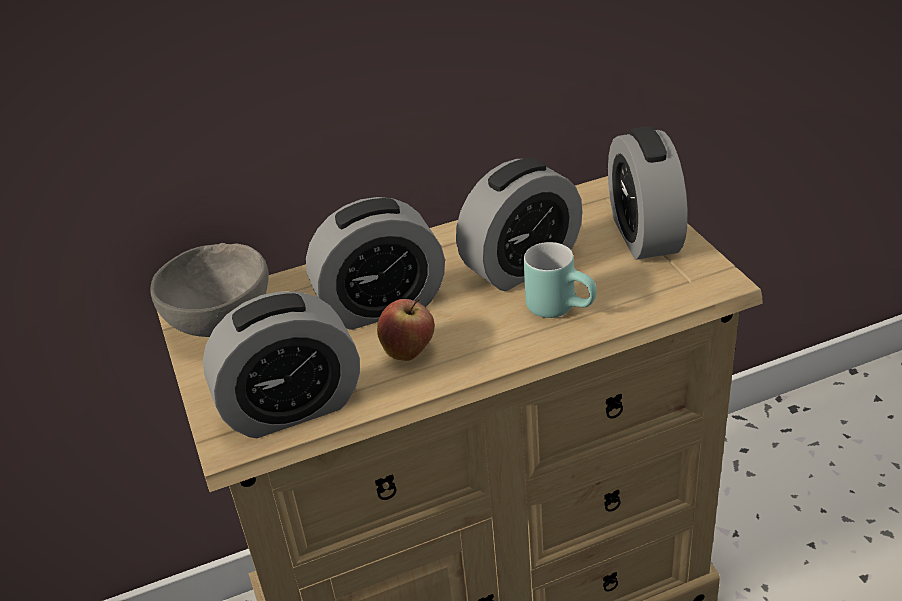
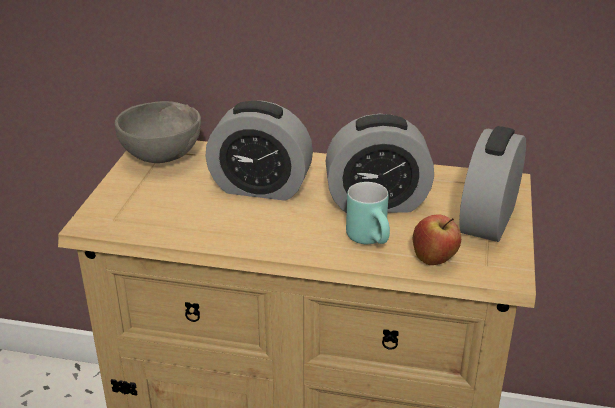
camera: 30 degrees right, 5 degrees down
alarm clock [203,291,360,438] -> none
apple [377,298,435,361] -> apple moved to [412,215,461,265]

